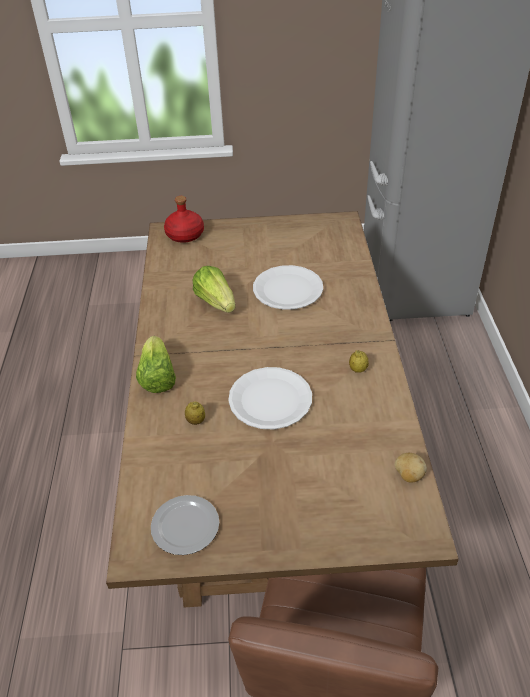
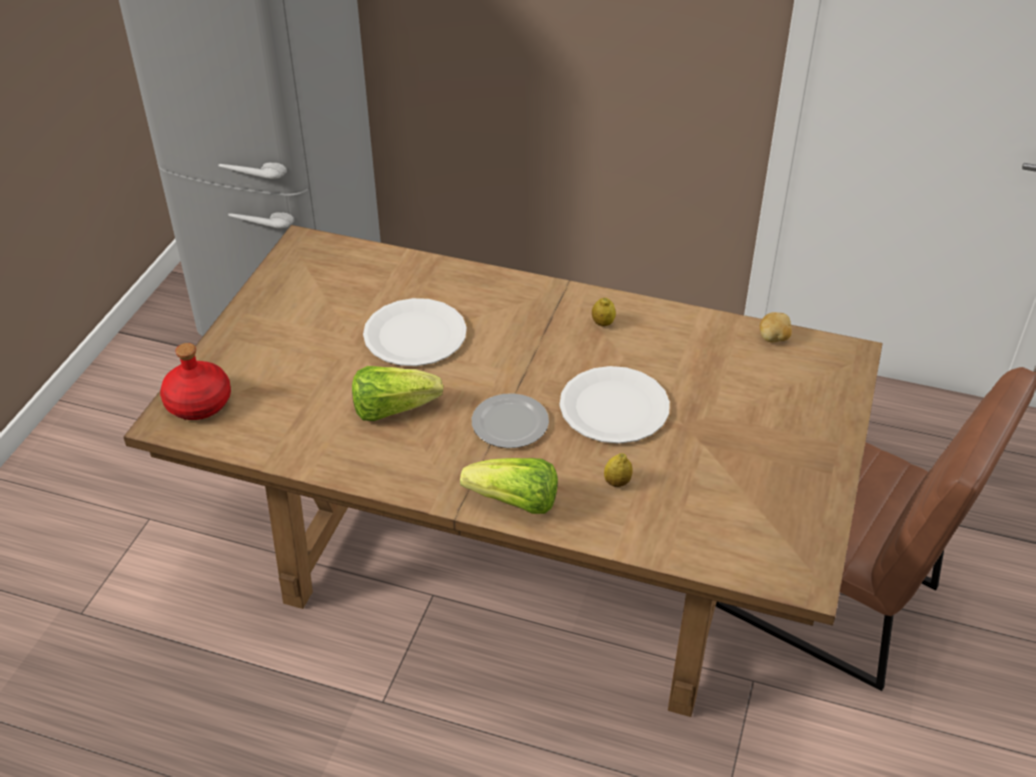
camera: 70 degrees left, 0 degrees up
plate [151,495,219,555] -> plate moved to [472,393,549,448]

